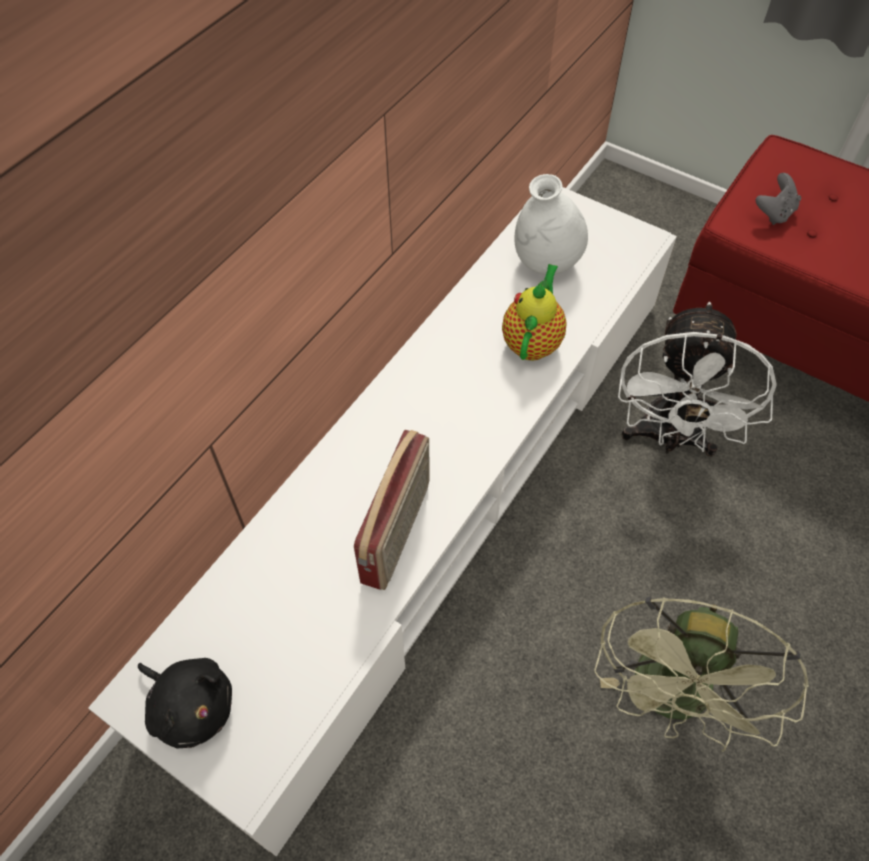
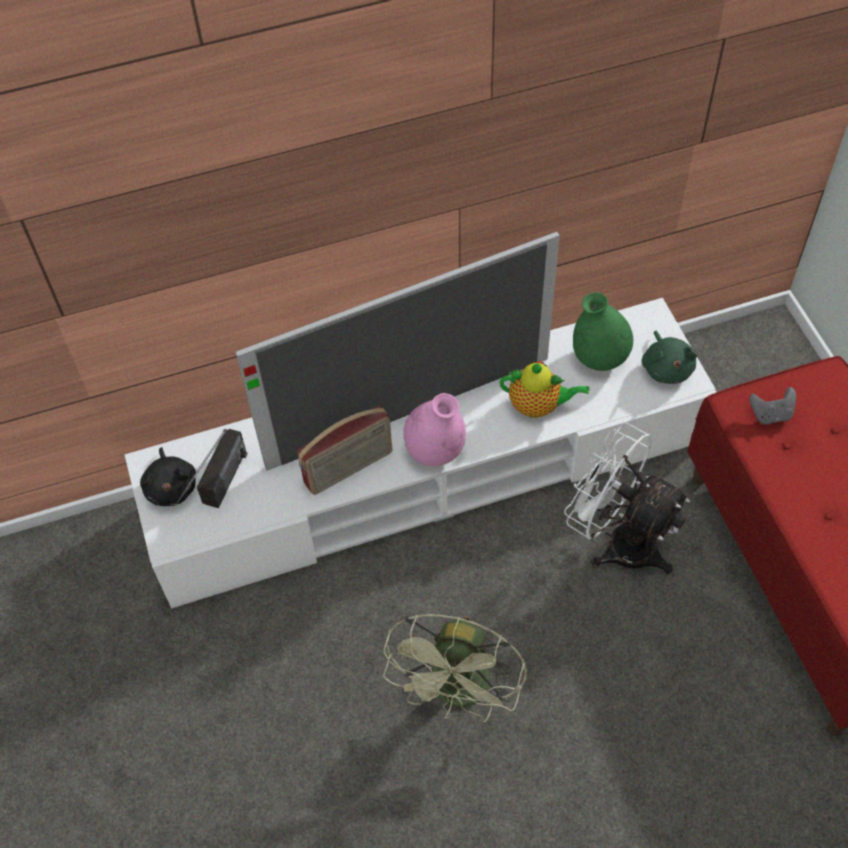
camera: 40 degrees right, 0 degrees up
teapot [502,264,567,361] -> teapot turned 45 degrees clockwise [500,361,589,418]
white vase [514,174,588,275] -> green vase [573,292,633,371]
green fan [594,597,809,752] -> green fan turned 45 degrees counterclockwise [383,614,527,722]
white fan [618,302,776,457] -> white fan turned 75 degrees clockwise [564,422,690,574]
none -> radio [175,429,247,508]
none -> television [235,232,560,471]
none -> pink vase [403,393,466,466]
none -> green plush toy [642,331,697,384]

